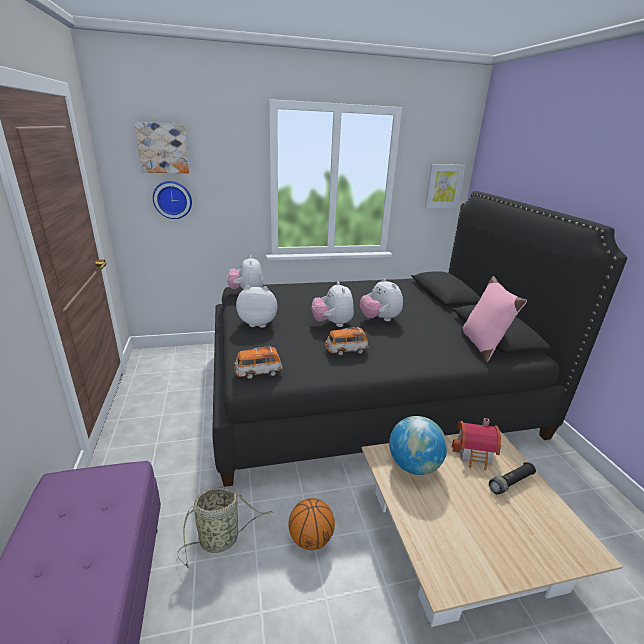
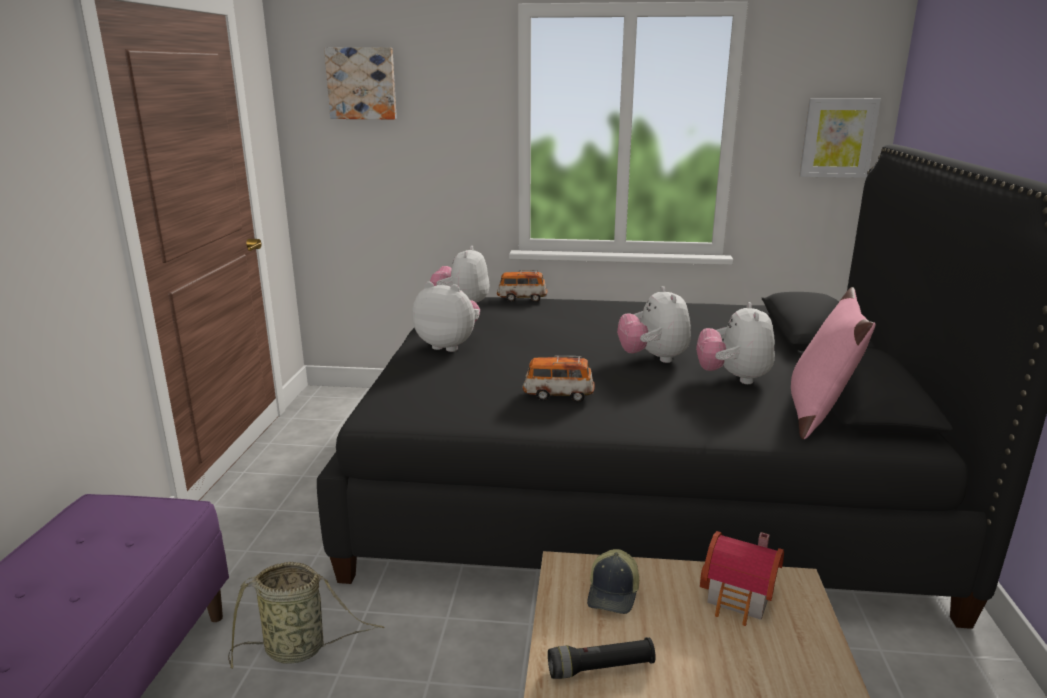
camera: 20 degrees right, 5 degrees down
wall clock [153,181,192,219] -> none
toy car [234,346,283,380] -> toy car moved to [497,270,547,302]
basketball [288,498,335,550] -> none
plush toy [311,282,354,327] -> plush toy moved to [696,302,775,384]
globe [389,416,447,475] -> cap [587,549,639,614]
black flashlight [489,462,536,495] -> black flashlight moved to [548,637,656,679]

